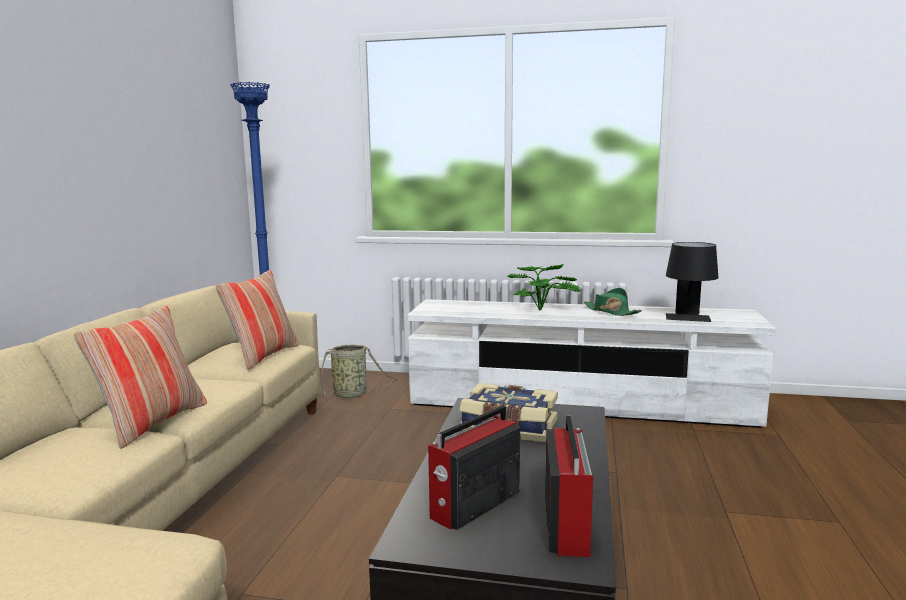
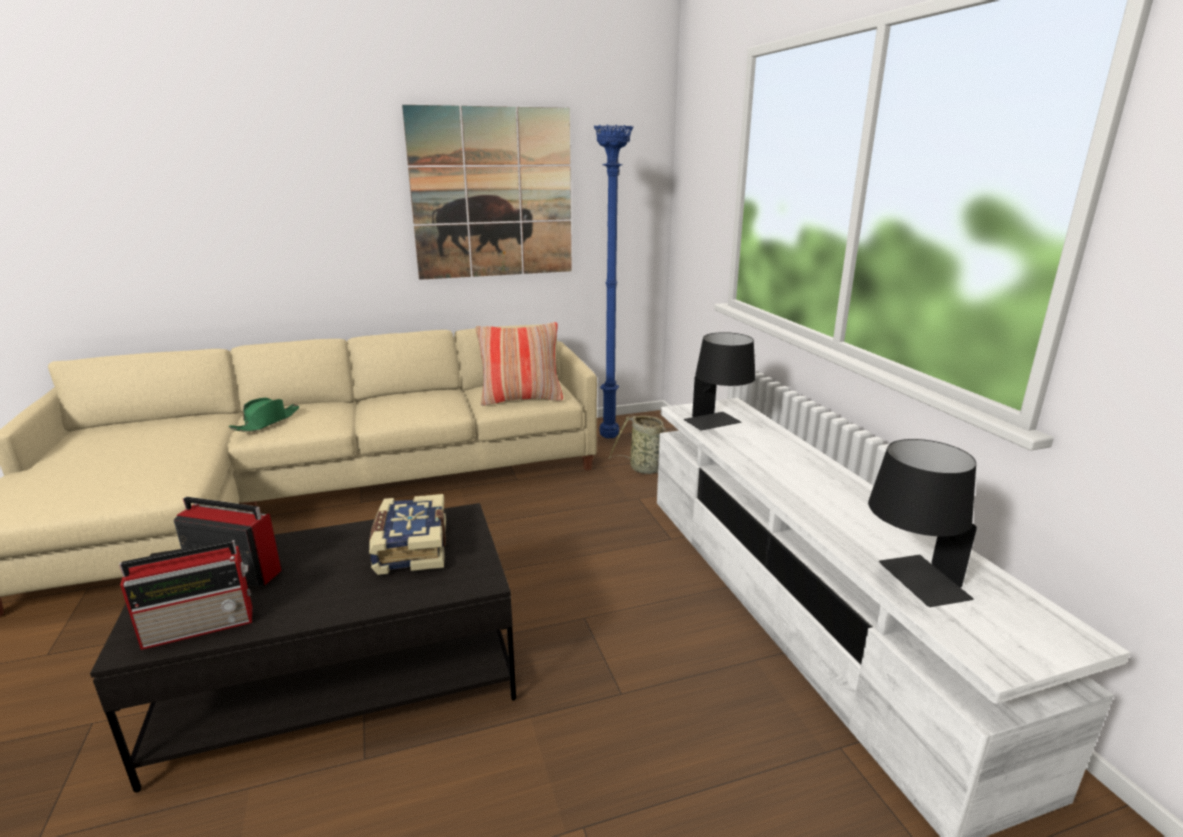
camera: 60 degrees right, 10 degrees up
pillow [74,306,207,449] -> none
potted plant [507,264,580,311] -> none
green hat [584,288,642,316] -> green hat moved to [229,398,299,432]
none -> picture [402,105,572,280]
none -> black table lamp [683,332,756,430]

